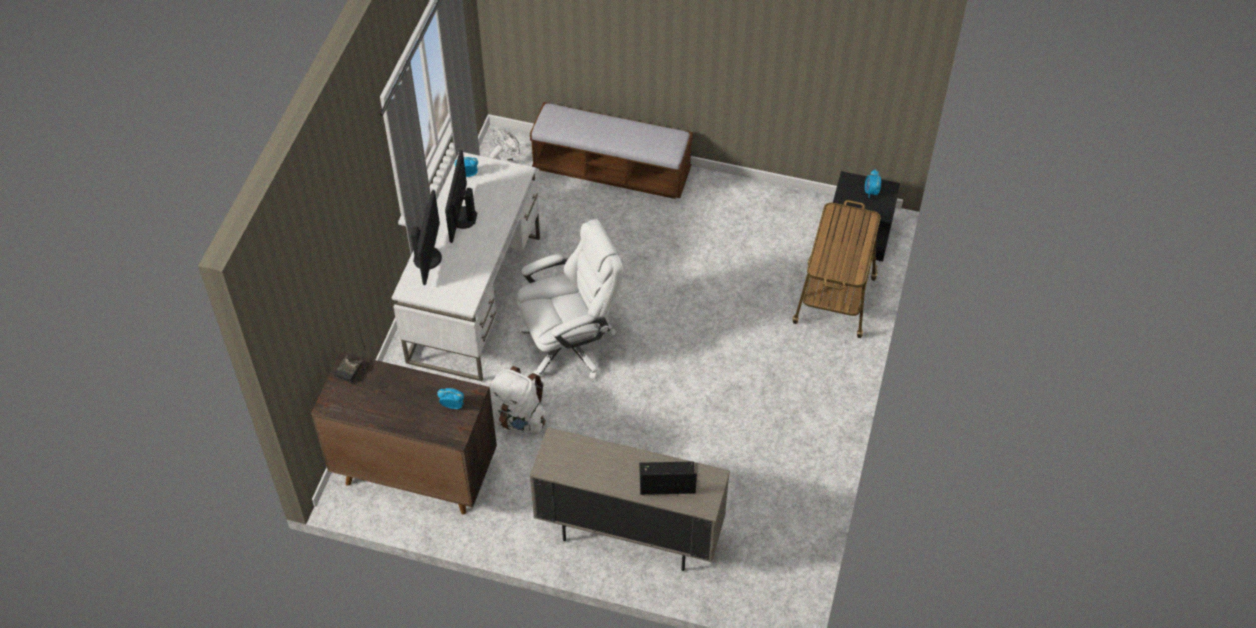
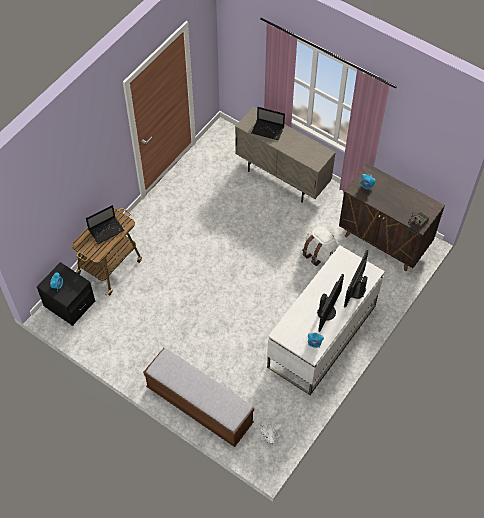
camera: 160 degrees left, 5 degrees up
white office chair [517,219,623,379] -> none
none -> laptop [86,205,125,244]

